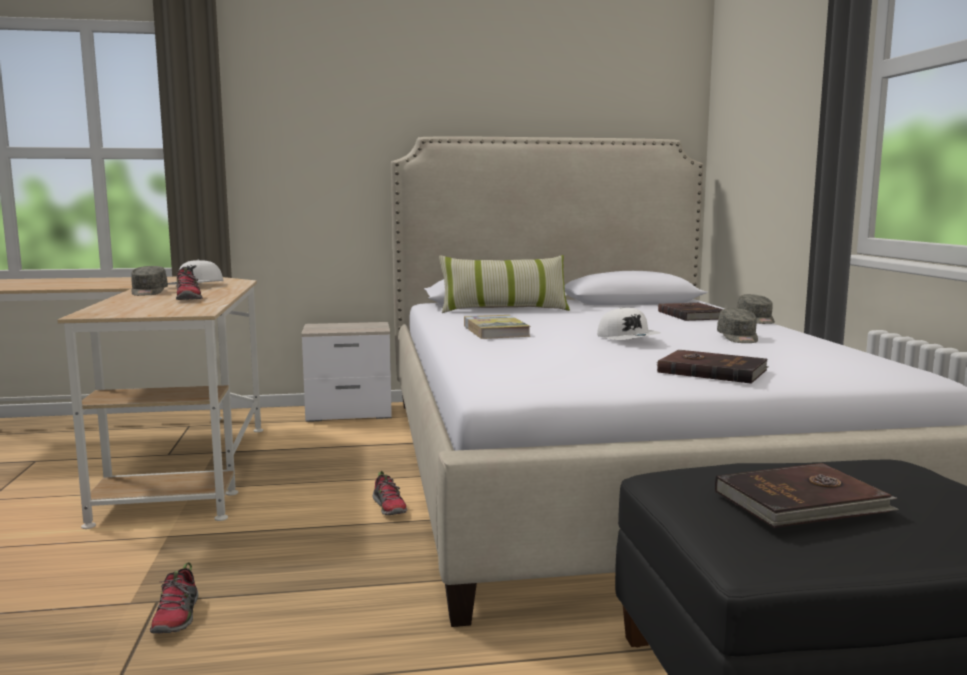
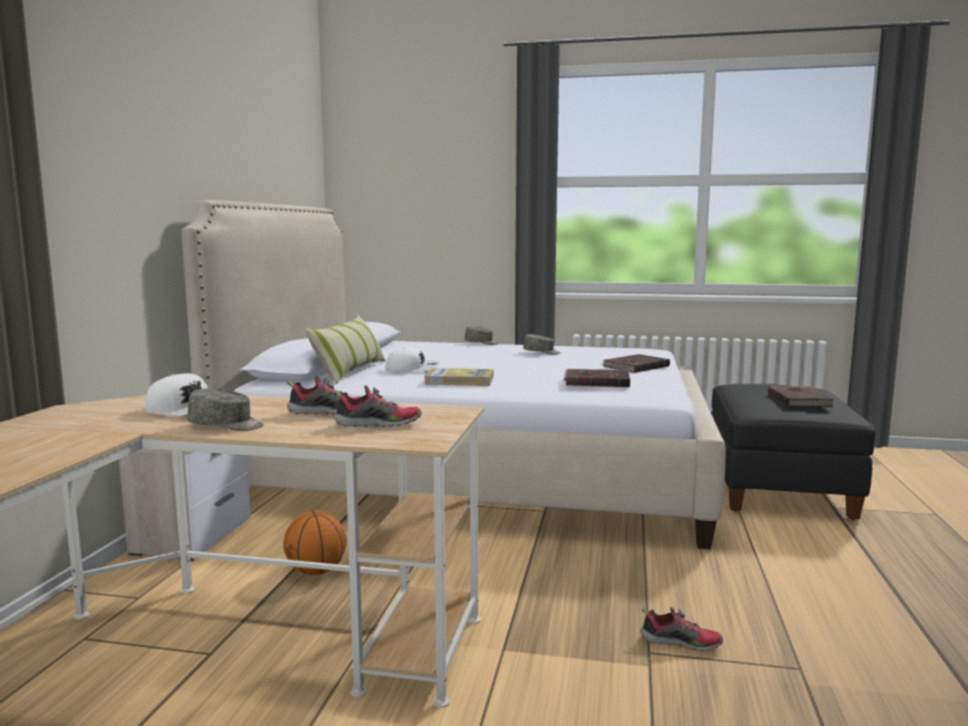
camera: 70 degrees left, 0 degrees up
shoe [373,471,407,515] -> shoe moved to [334,386,422,427]
white cap [597,307,660,340] -> white cap moved to [385,347,440,373]
brown book [658,303,723,321] -> brown book moved to [563,369,630,387]
none -> basketball [283,510,347,575]

